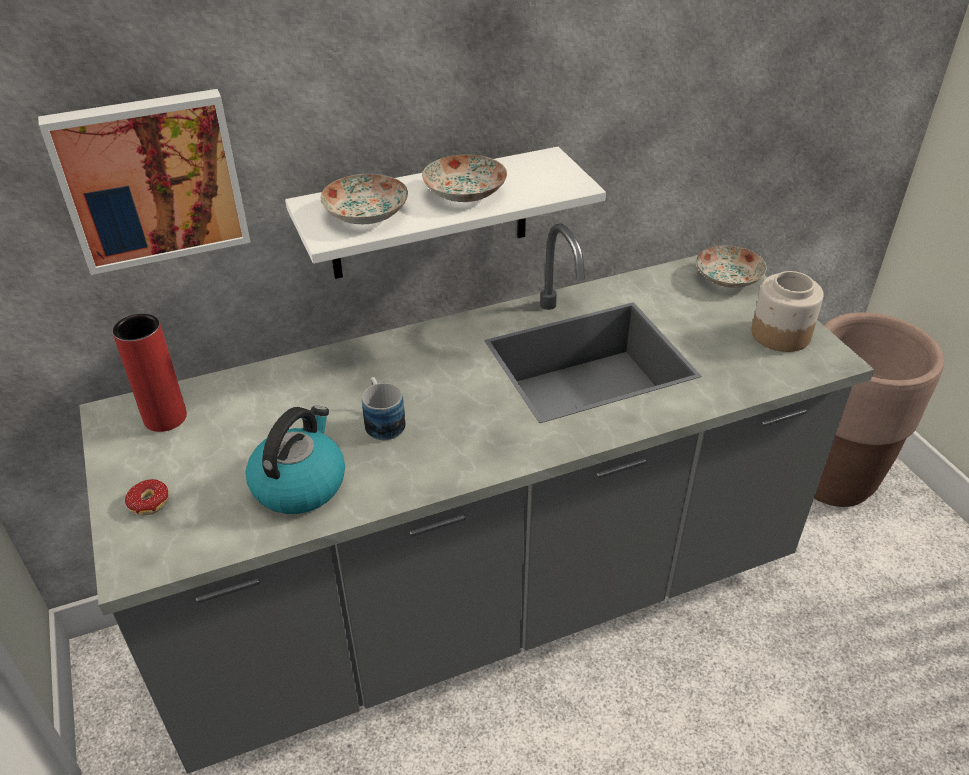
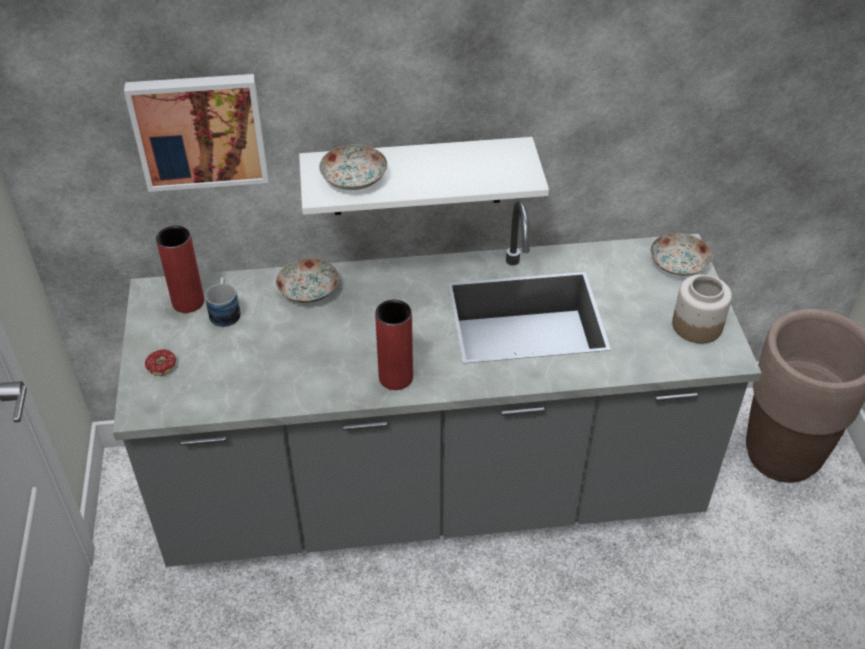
camera: 15 degrees right, 5 degrees up
kettle [246,406,345,514] -> none
mug [362,377,406,440] -> mug moved to [205,277,241,327]
plate [422,154,507,202] -> plate moved to [276,258,339,303]
none -> red vase [375,300,413,390]

